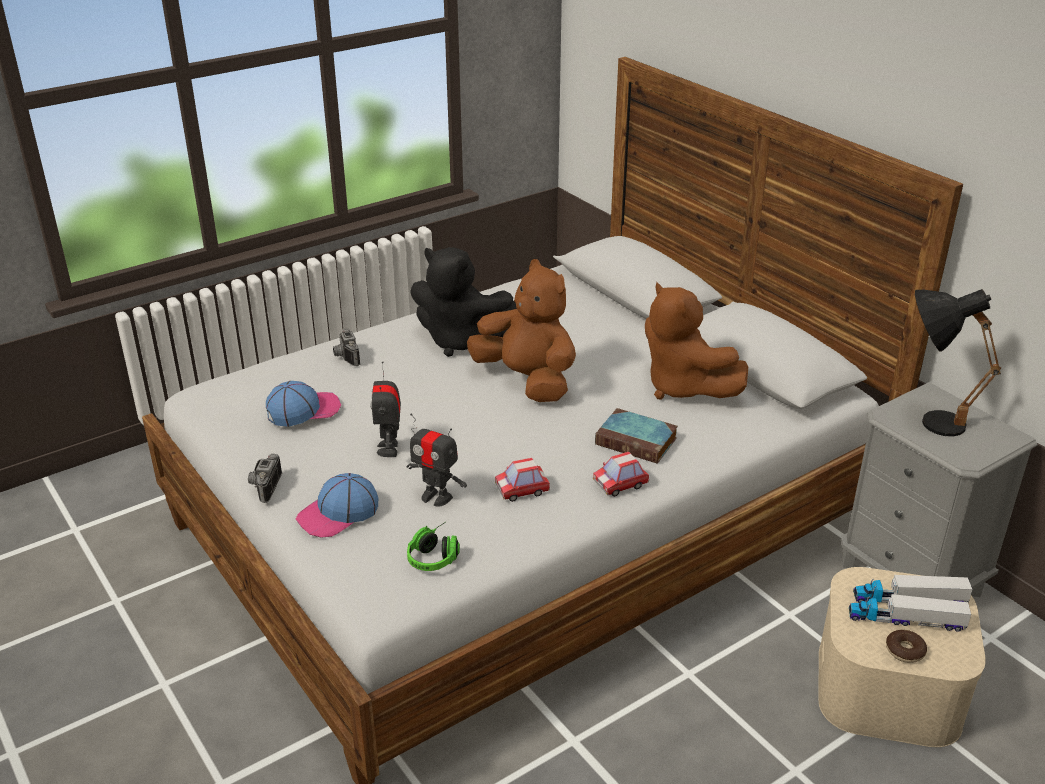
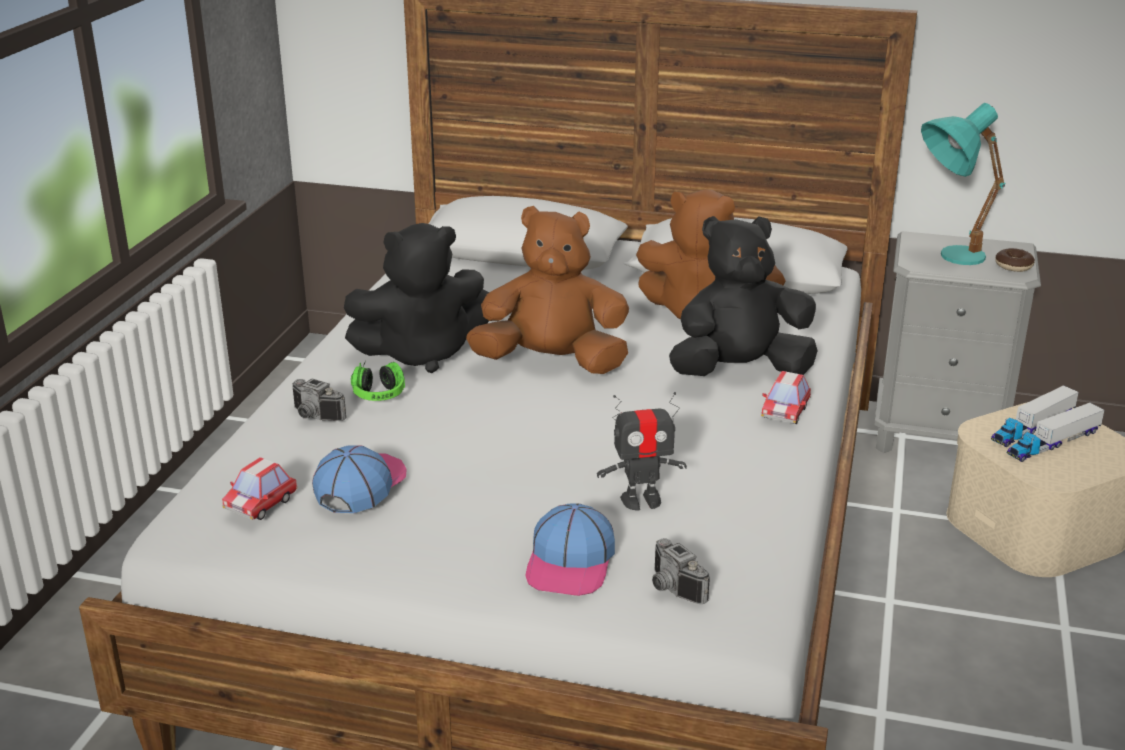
camera: 40 degrees left, 5 degrees down
camera [248,454,282,503] -> camera moved to [652,538,710,604]
toy robot [370,361,401,457] -> none
headphones [407,522,460,571] -> headphones moved to [351,361,405,401]
toy car [495,458,550,502] -> toy car moved to [222,457,298,520]
book [595,408,678,464] -> black plush toy [669,216,818,376]
donut [886,630,927,663] -> donut moved to [995,248,1035,272]
black table lamp [915,289,1001,436] -> turquoise table lamp [921,103,1006,265]

